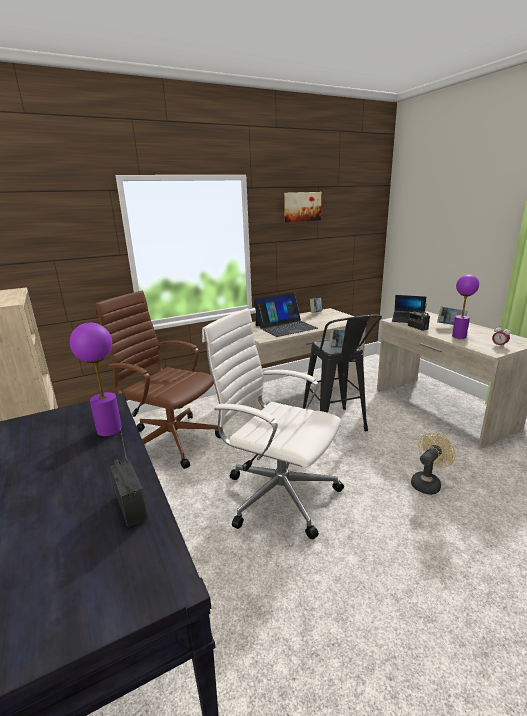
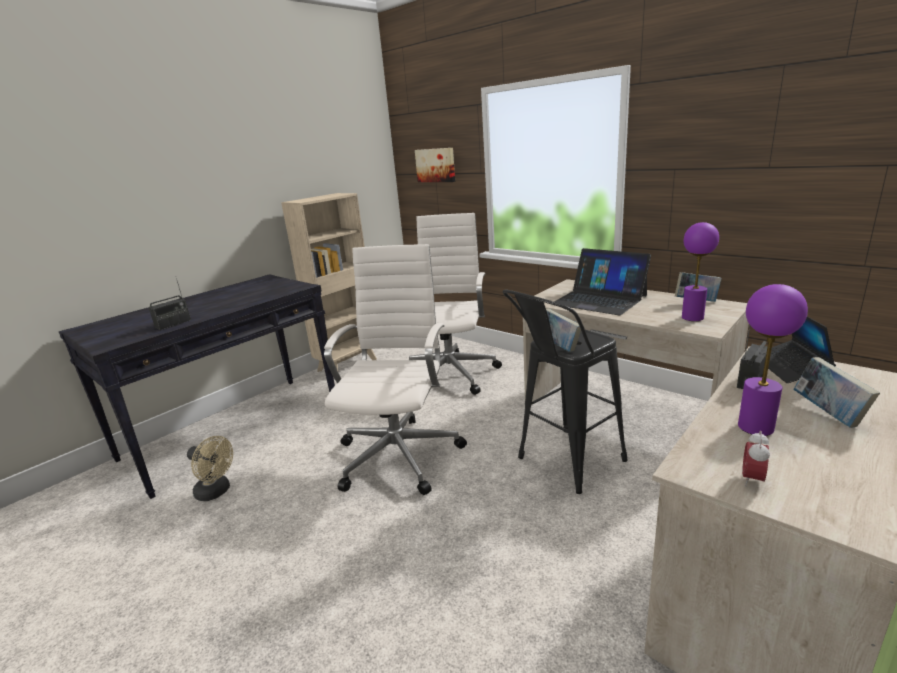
camera: 70 degrees right, 0 degrees up
purple table lamp [70,323,122,436] -> purple table lamp moved to [682,222,719,321]
brown office chair [95,291,221,469] -> white office chair [409,213,502,395]
picture [284,192,321,222] -> picture moved to [415,148,455,182]
beige fan [411,433,456,495] -> beige fan moved to [187,436,233,501]

